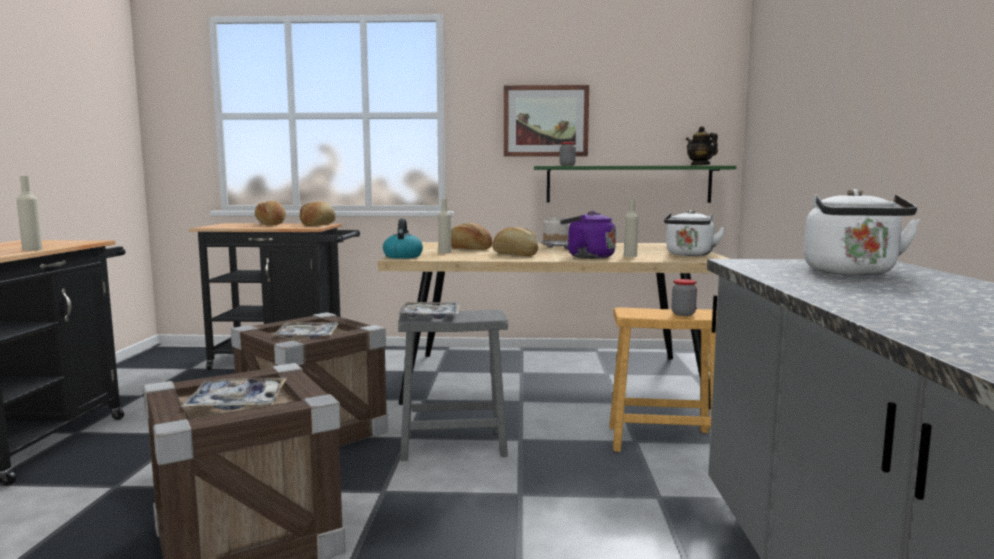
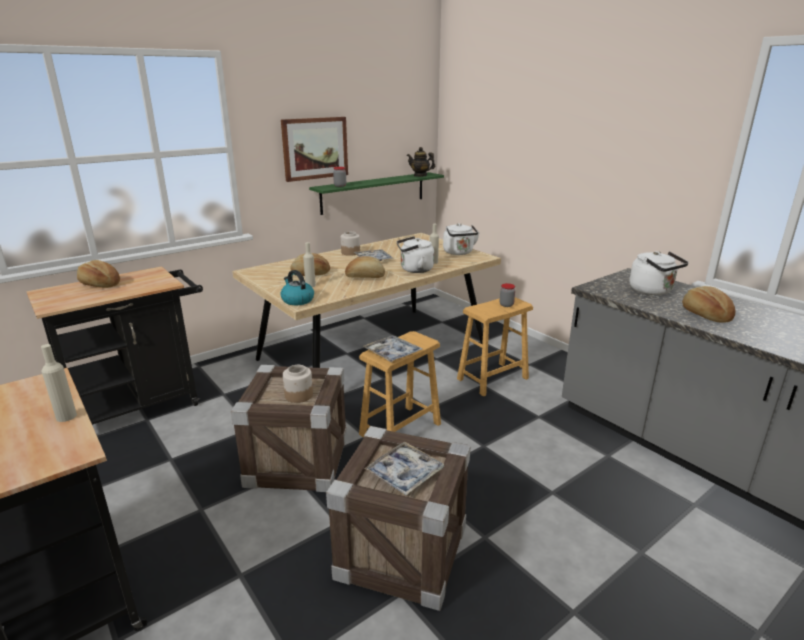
camera: 40 degrees left, 15 degrees up
tray [273,322,339,338] -> jar [283,365,313,403]
bread [300,201,336,226] -> bread moved to [682,286,735,323]
grey stool [398,310,508,461] -> brown stool [359,331,441,437]
purple kettle [560,211,616,259] -> white kettle [397,236,434,273]

